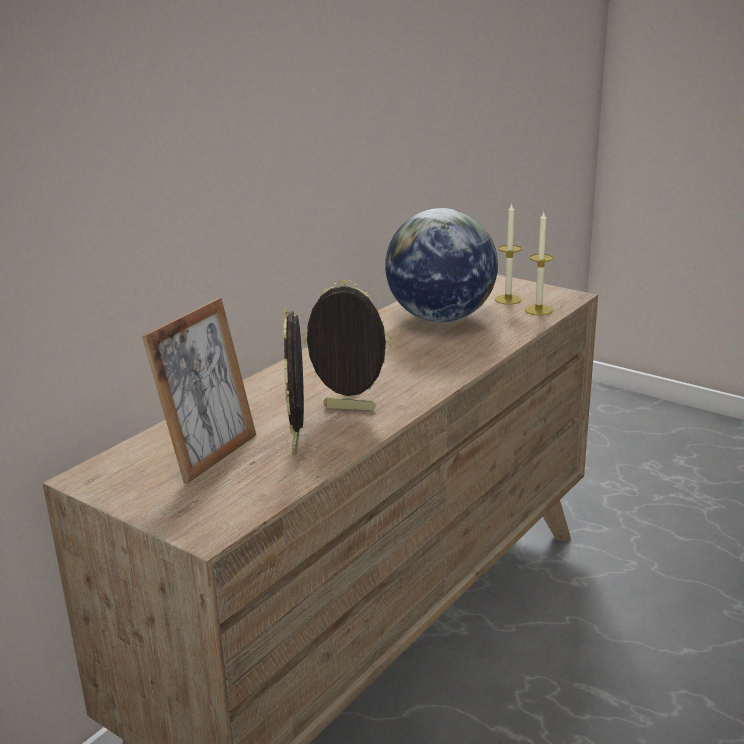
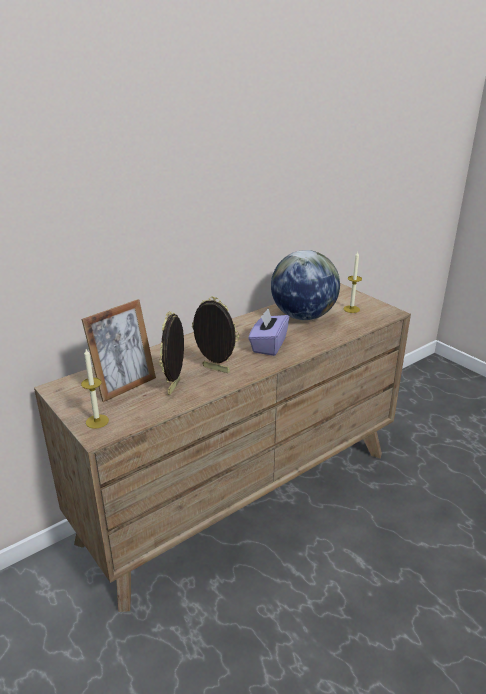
camera: 15 degrees right, 5 degrees up
candle [525,212,553,315] -> candle moved to [81,349,109,429]
none -> purple tissue box [248,308,289,356]

